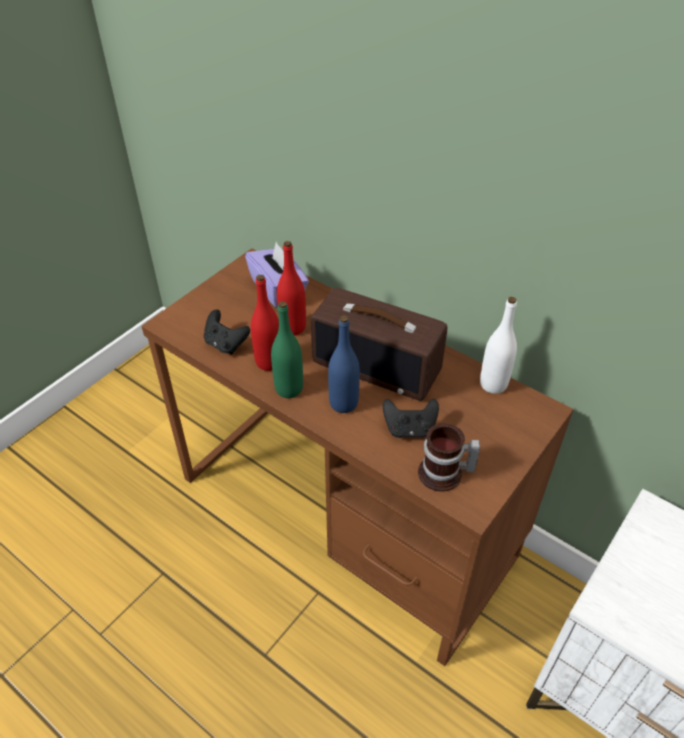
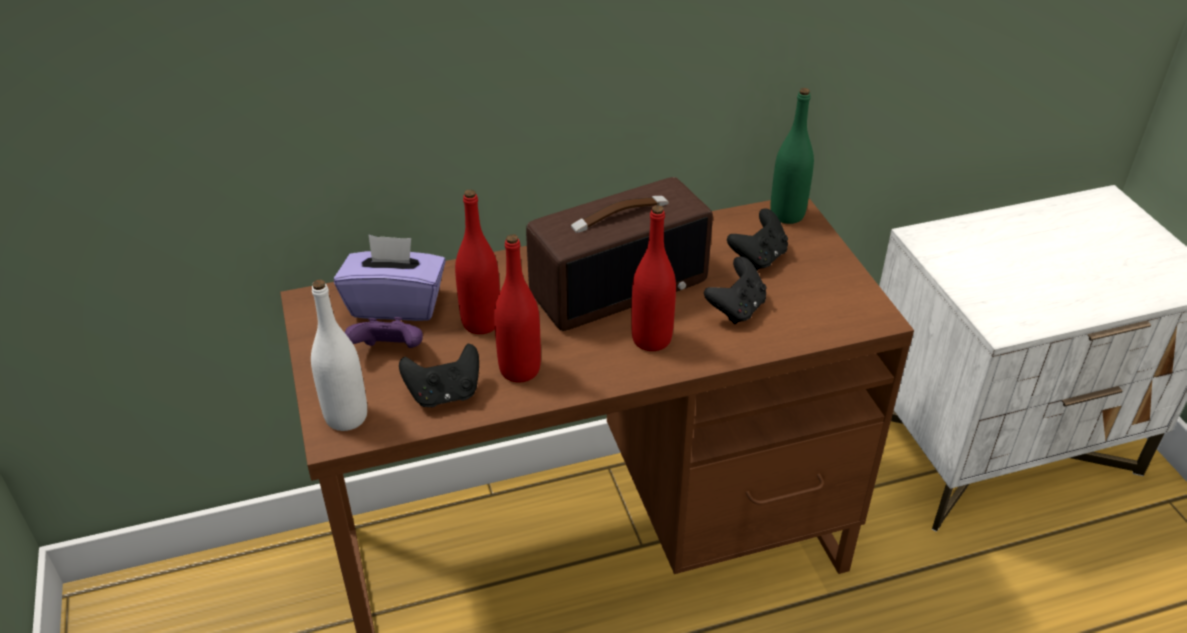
camera: 55 degrees left, 5 degrees down
green bottle [271,301,303,398] -> green bottle moved to [770,88,814,224]
blue bottle [328,316,360,413] -> red bottle [631,205,676,351]
mug [418,423,480,492] -> none
white bottle [480,297,517,394] -> white bottle moved to [311,279,367,431]
none -> purple game controller [344,317,423,348]
none -> black game controller [727,209,788,270]

